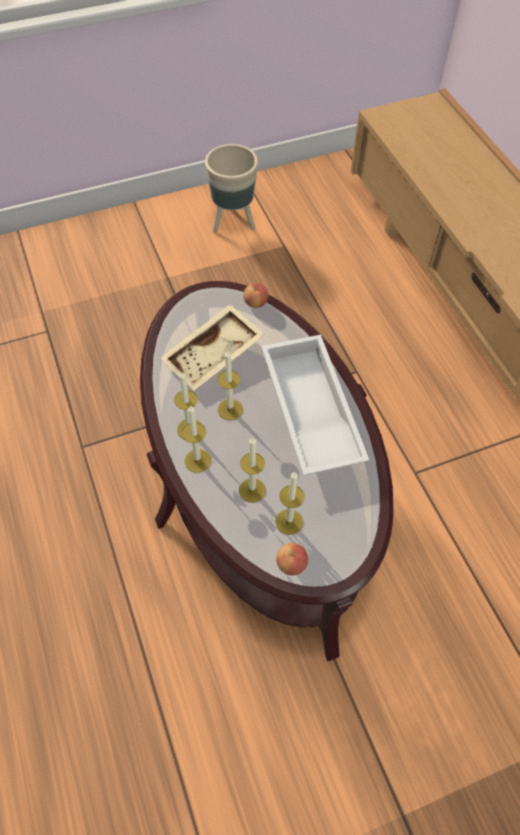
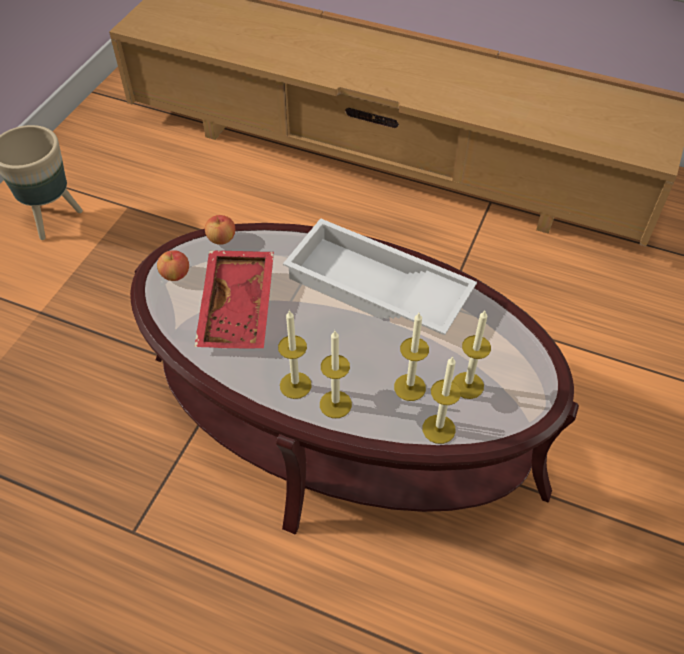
camera: 45 degrees left, 5 degrees down
beige tray [160,304,265,390] -> red tray [194,250,274,349]
candle [218,351,243,420] -> candle moved to [422,356,461,444]
apple [276,543,308,575] -> apple moved to [157,250,189,281]

